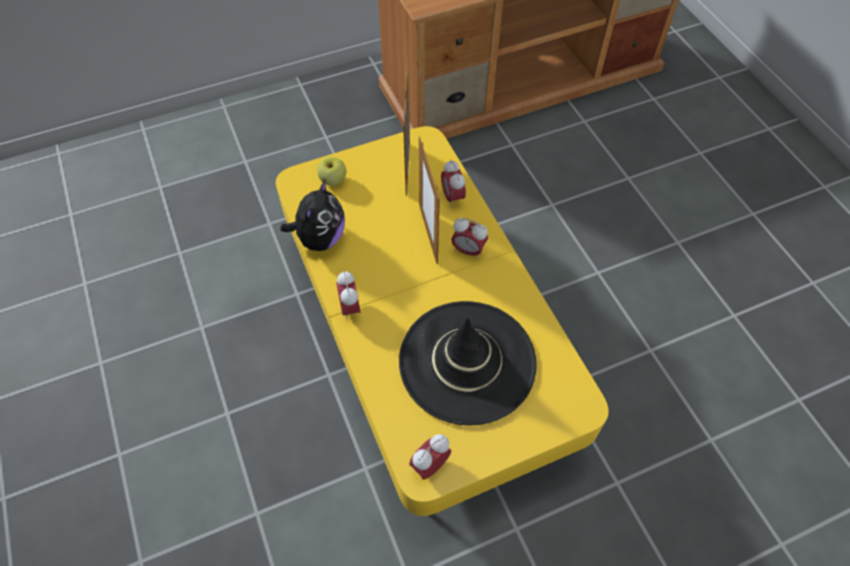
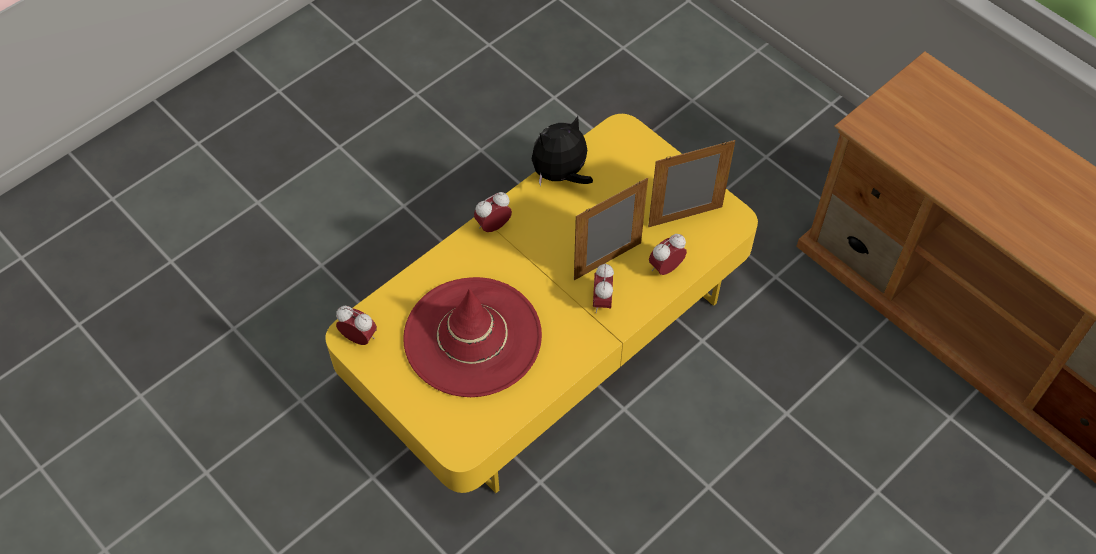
camera: 70 degrees right, 0 degrees up
plush toy [280,179,345,251] -> plush toy turned 150 degrees clockwise [532,116,593,187]
apple [317,157,346,186] -> none
black hat [399,301,537,426] -> red hat [403,277,542,397]

